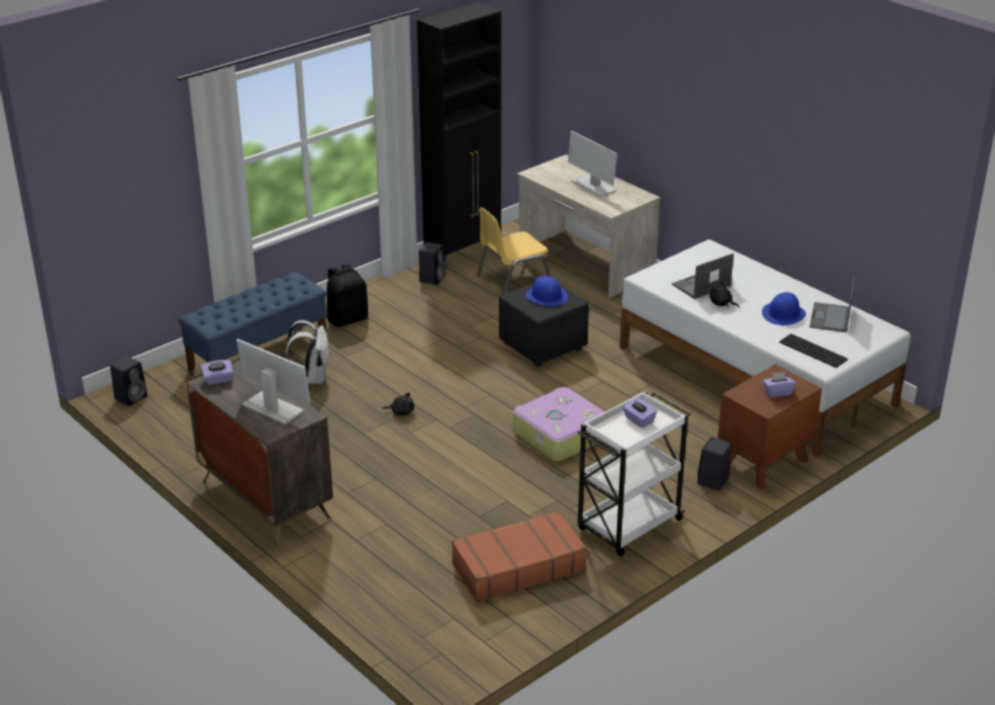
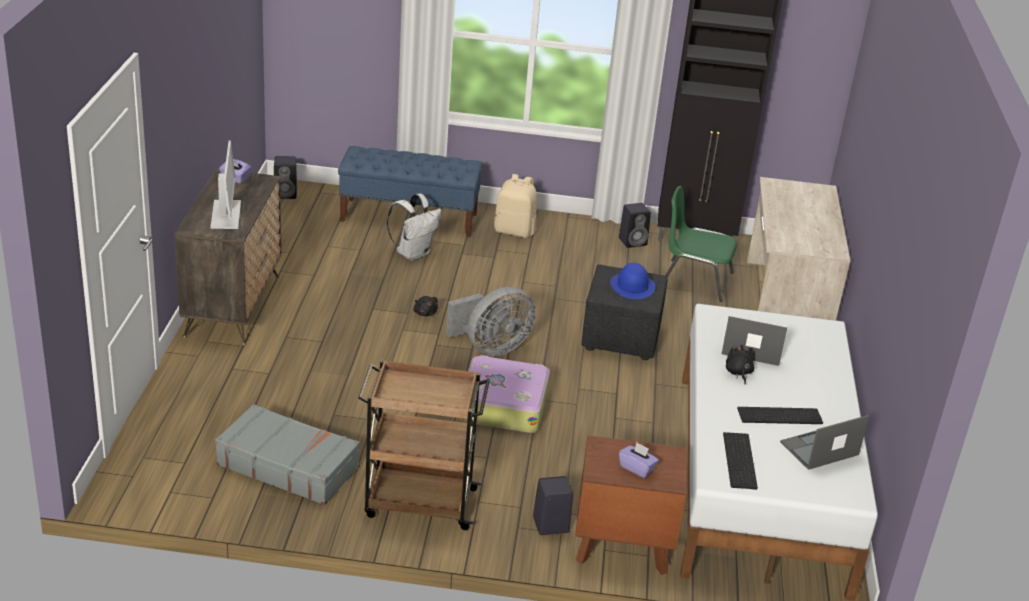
camera: 45 degrees right, 0 degrees up
black backpack [327,263,368,327] -> beige backpack [494,174,537,238]
brown suitcase [452,510,587,602] -> grey suitcase [215,404,360,505]
yellow chair [477,207,551,295] -> green chair [665,186,737,302]
monitor [568,131,617,197] -> none
white cart [578,391,691,556] -> brown cart [358,360,490,530]
purple tissue box [623,397,657,428] -> none
blue hat [762,292,806,325] -> keyboard [737,407,823,424]
none -> grey fan [446,287,536,356]

